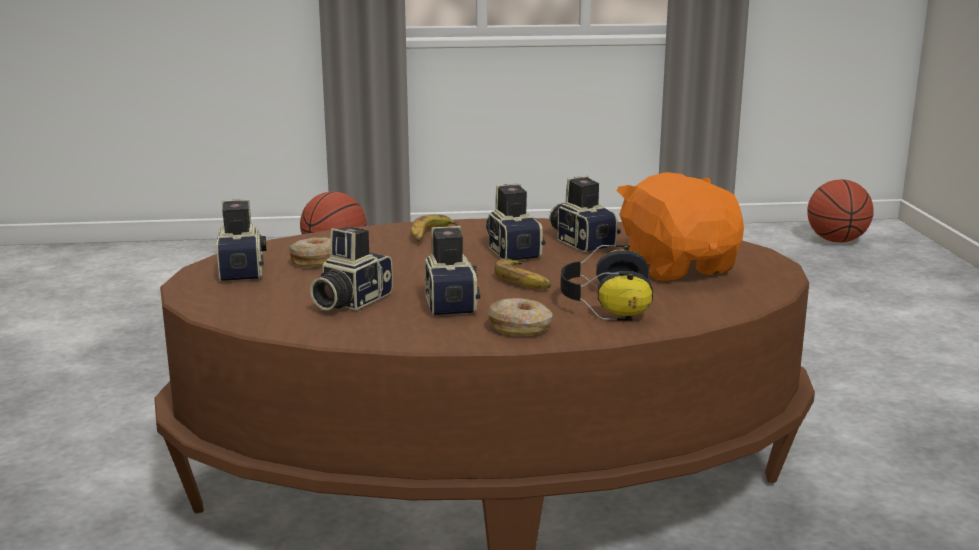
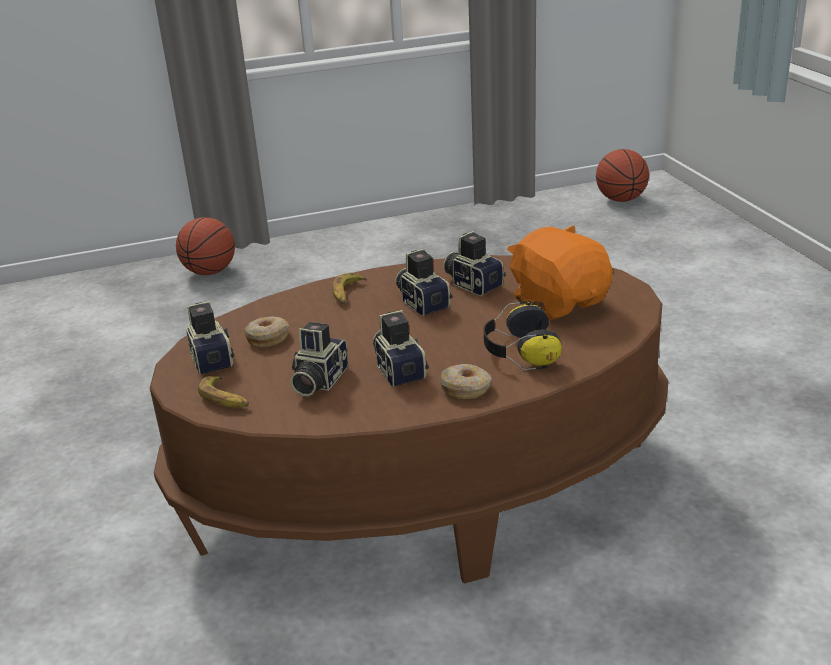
camera: 10 degrees left, 10 degrees up
banana [494,258,551,289] -> banana moved to [198,376,249,408]

